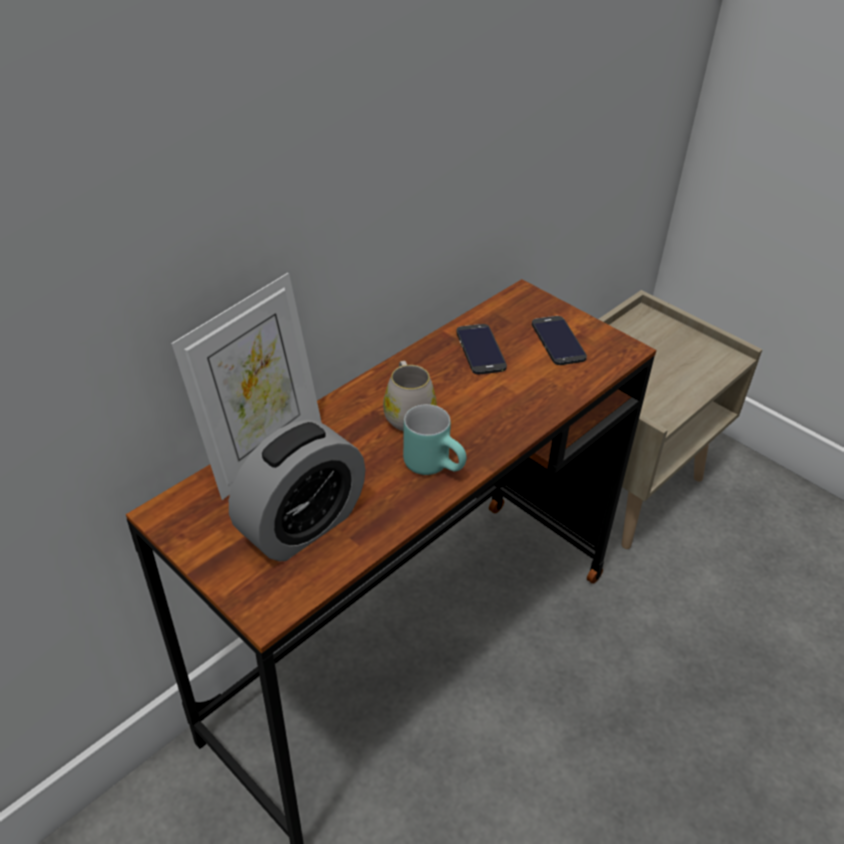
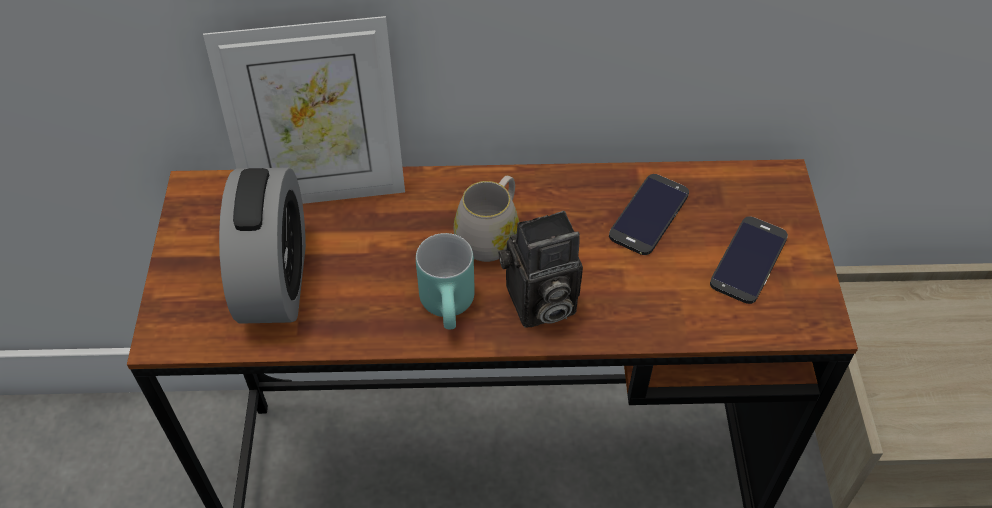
camera: 45 degrees right, 10 degrees up
alarm clock [229,420,365,561] -> alarm clock turned 90 degrees counterclockwise [219,168,306,324]
none -> camera [498,211,583,328]

